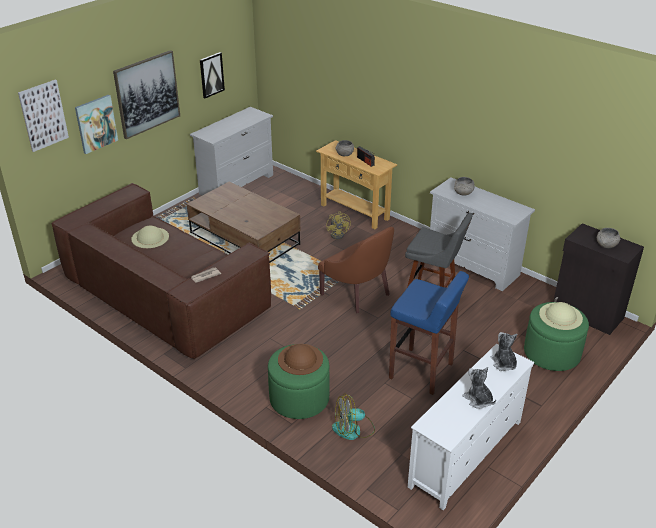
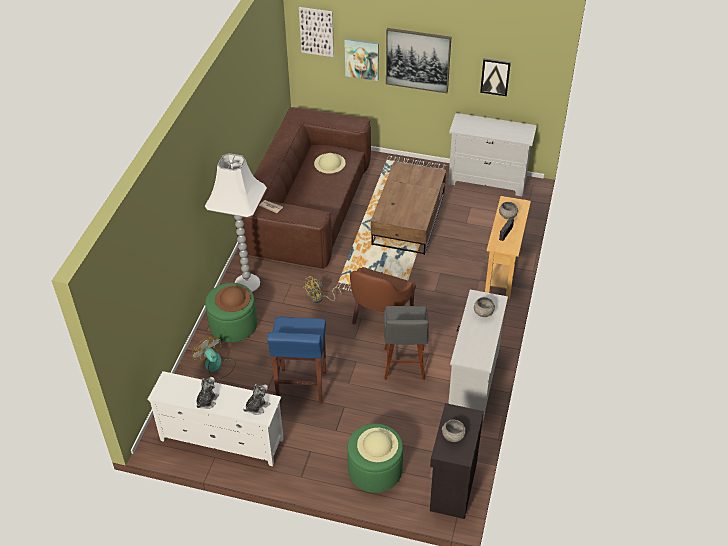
camera: 65 degrees right, 10 degrees up
yellow fan [326,211,351,239] -> yellow fan moved to [303,276,341,303]
none -> white floor lamp [205,153,267,292]

